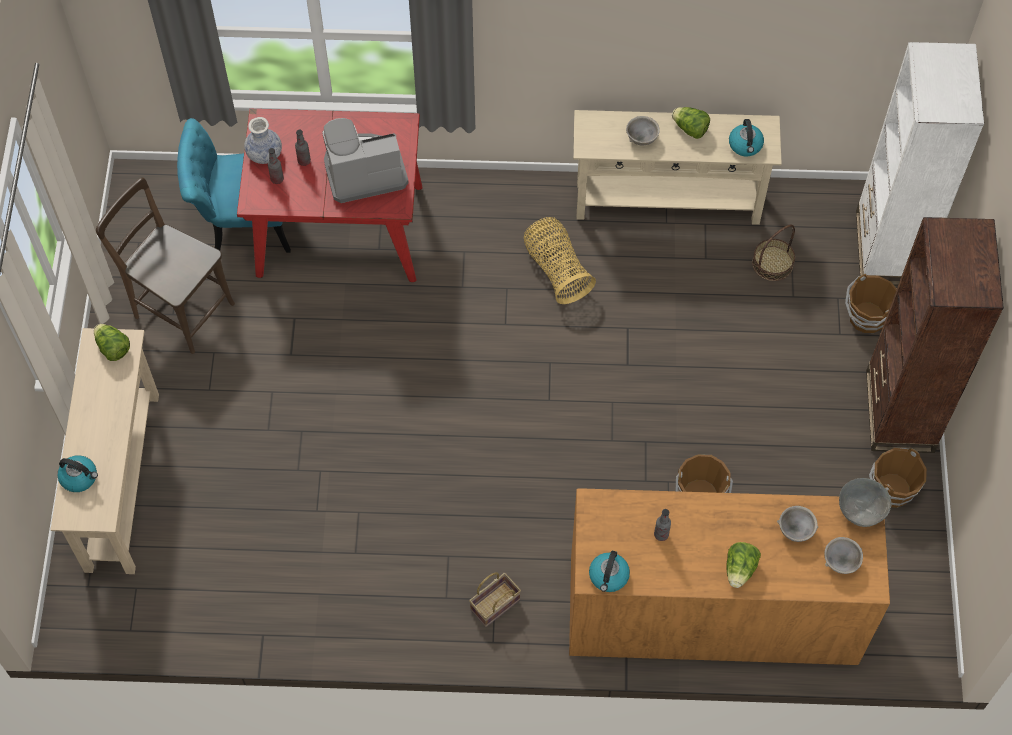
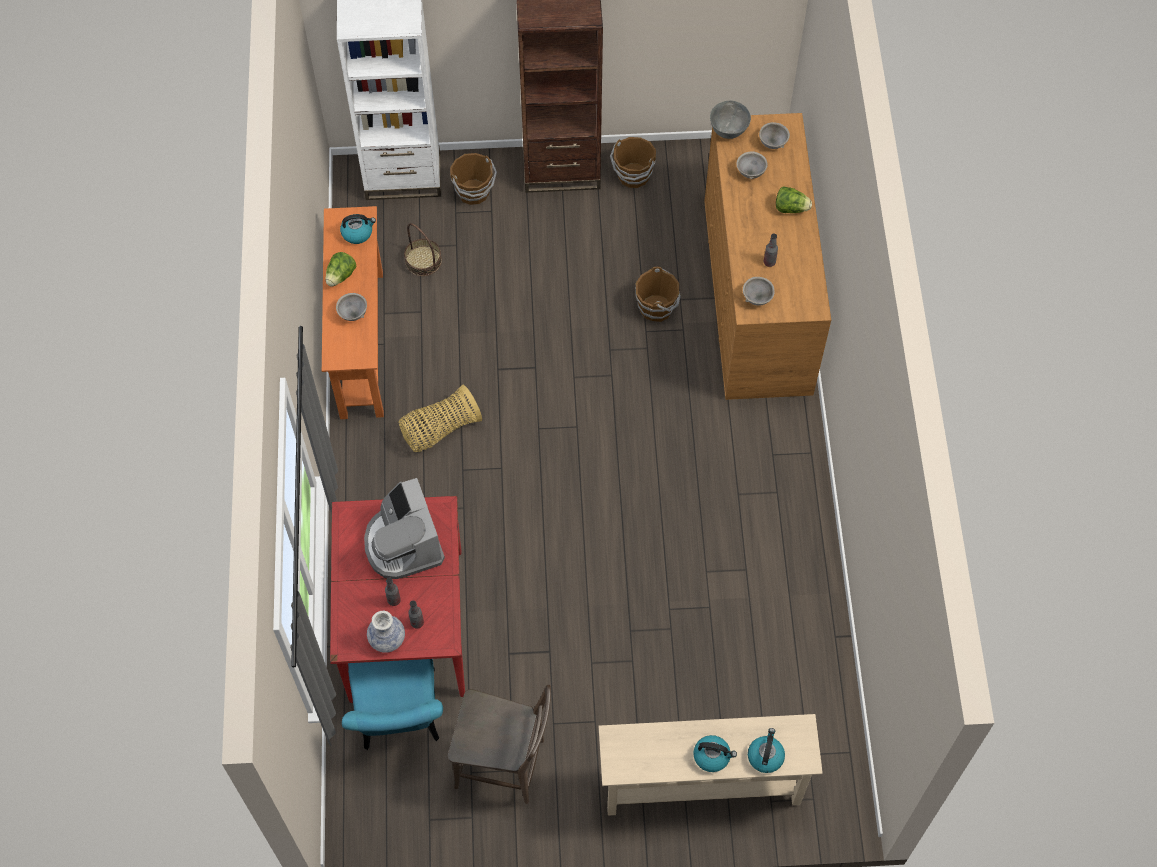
camera: 95 degrees left, 0 degrees up
lettuce [94,324,130,361] -> none
brown chair [96,178,235,354] -> brown chair turned 105 degrees counterclockwise [448,685,551,804]
basket [469,572,521,627] -> none
beige console table [573,110,782,225] -> orange console table [322,206,384,419]
kettle [589,551,630,592] -> kettle moved to [693,735,737,772]
none -> grey bowl [743,277,775,306]

